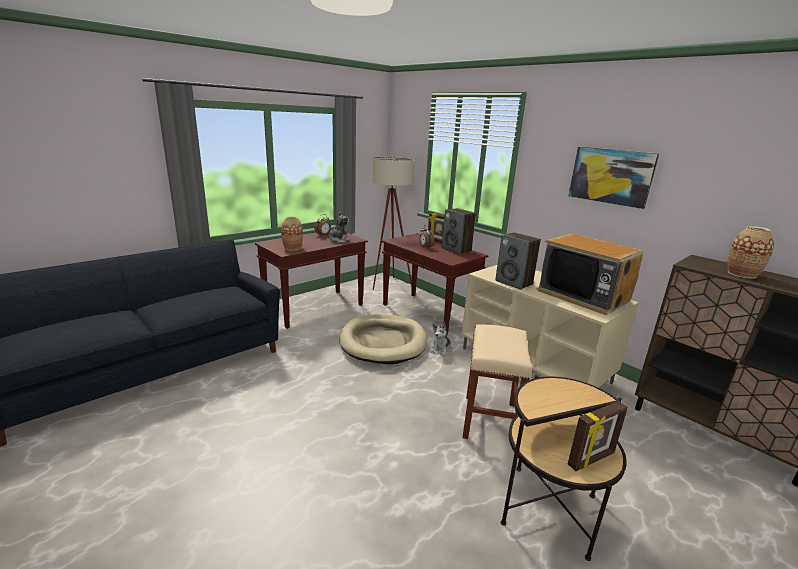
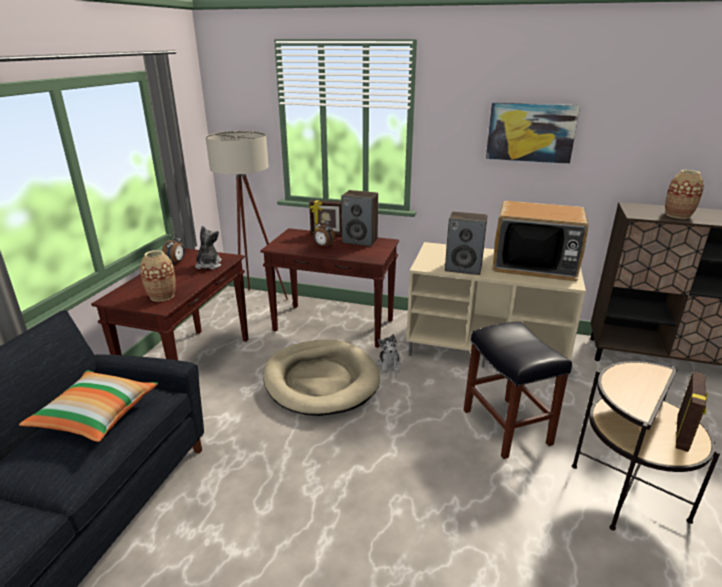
camera: 30 degrees left, 5 degrees up
beige stool [463,325,532,439] -> black stool [464,322,572,459]
none -> pillow [19,370,158,442]

